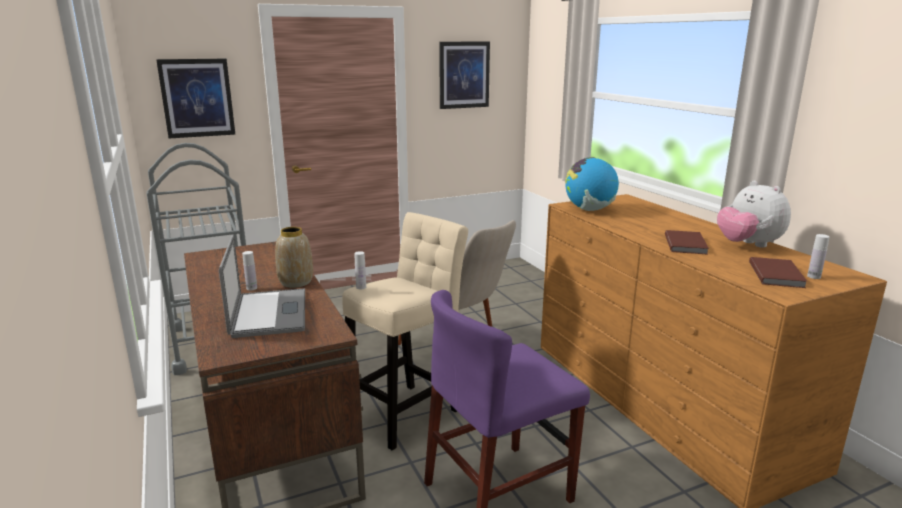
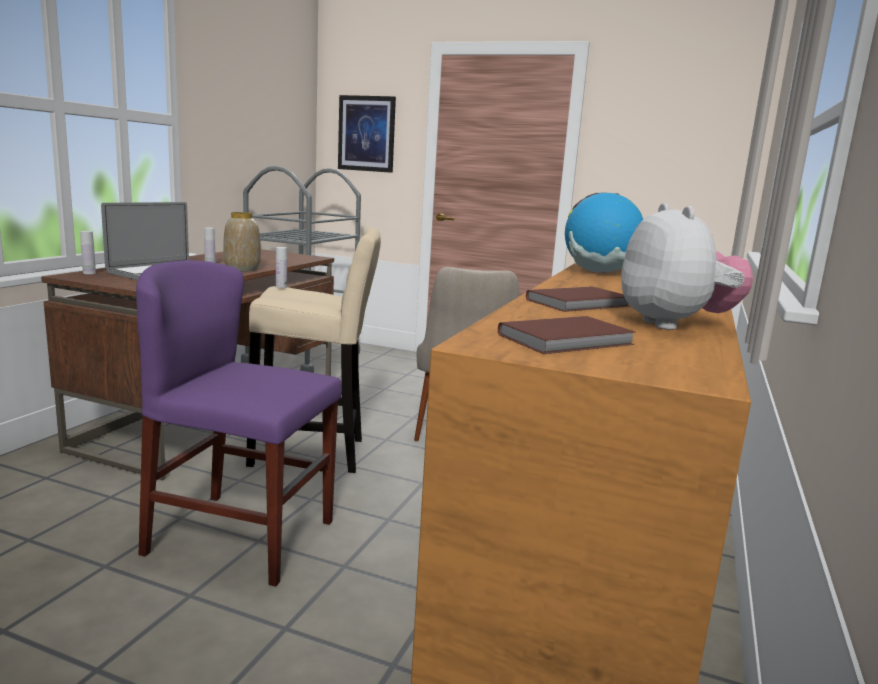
camera: 45 degrees right, 5 degrees down
picture [439,42,490,109] -> none
plush toy [717,181,791,248] -> plush toy turned 150 degrees clockwise [621,203,753,330]
white bottle [807,234,829,279] -> white bottle moved to [80,231,96,274]

